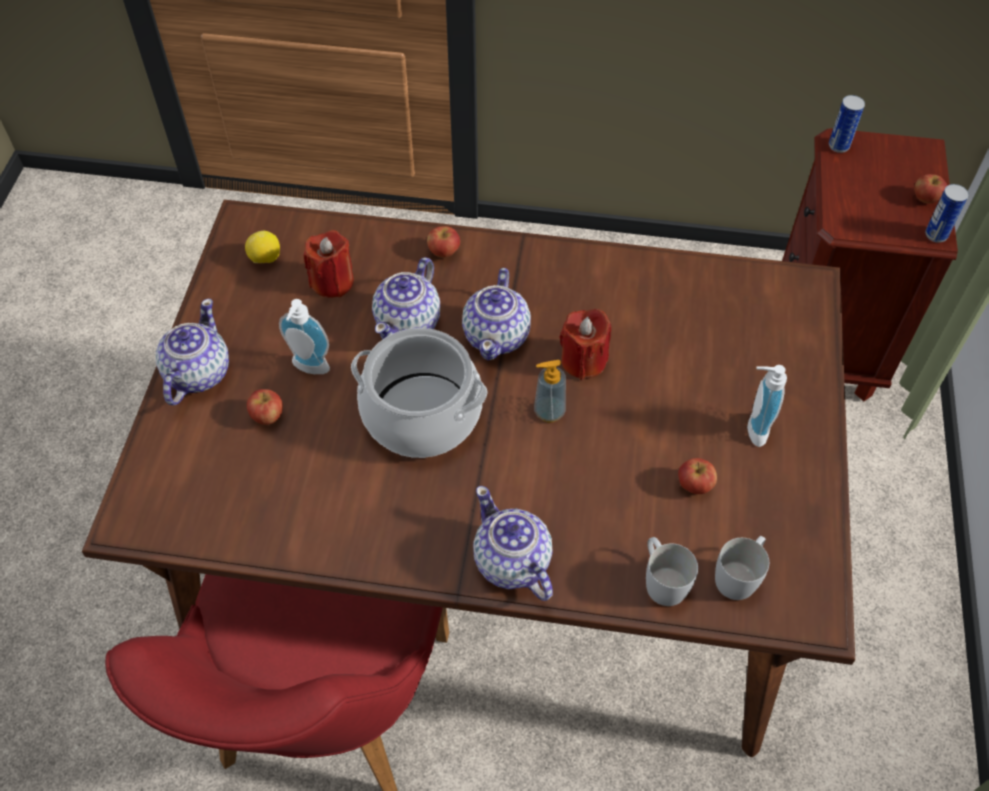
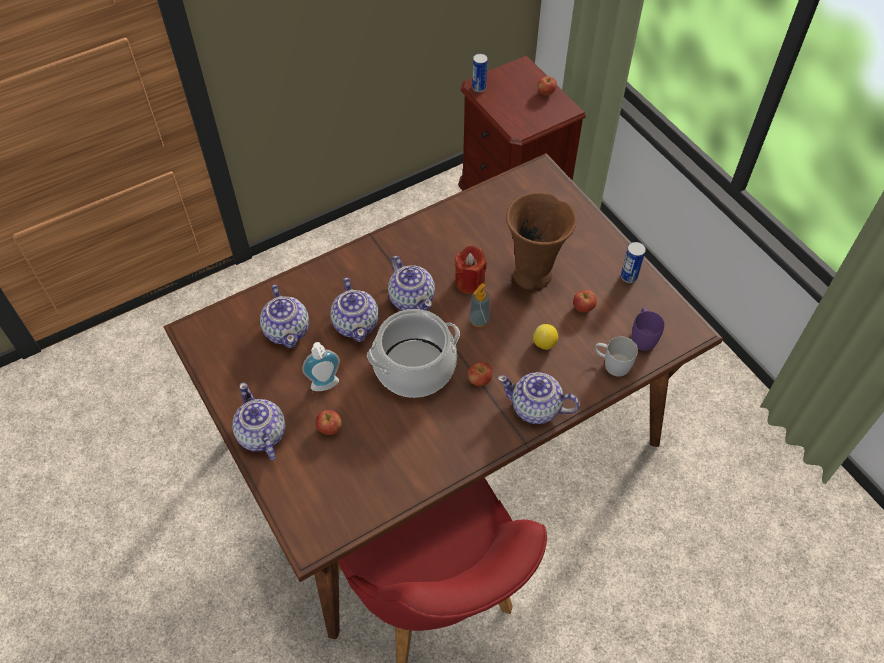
camera: 40 degrees left, 0 degrees up
lemon [245,231,280,263] -> lemon moved to [533,324,558,350]
red candle [304,230,354,298] -> teapot [260,284,309,348]
apple [427,226,460,258] -> apple moved to [468,362,492,386]
white mug [715,536,769,600] -> purple mug [632,308,665,351]
soap dispenser [747,365,787,447] -> none
can [925,184,969,243] -> can moved to [621,242,646,283]
none -> brown vase [506,192,577,290]

